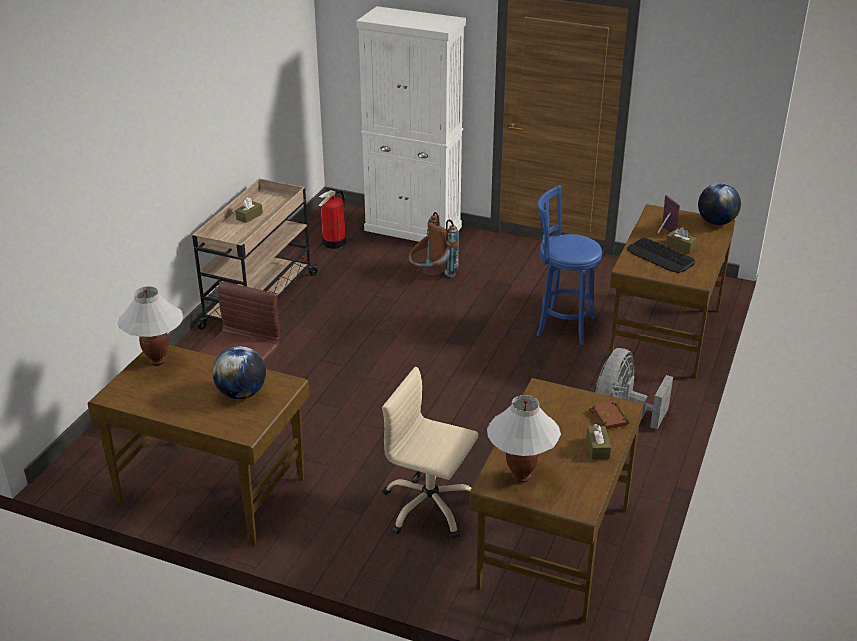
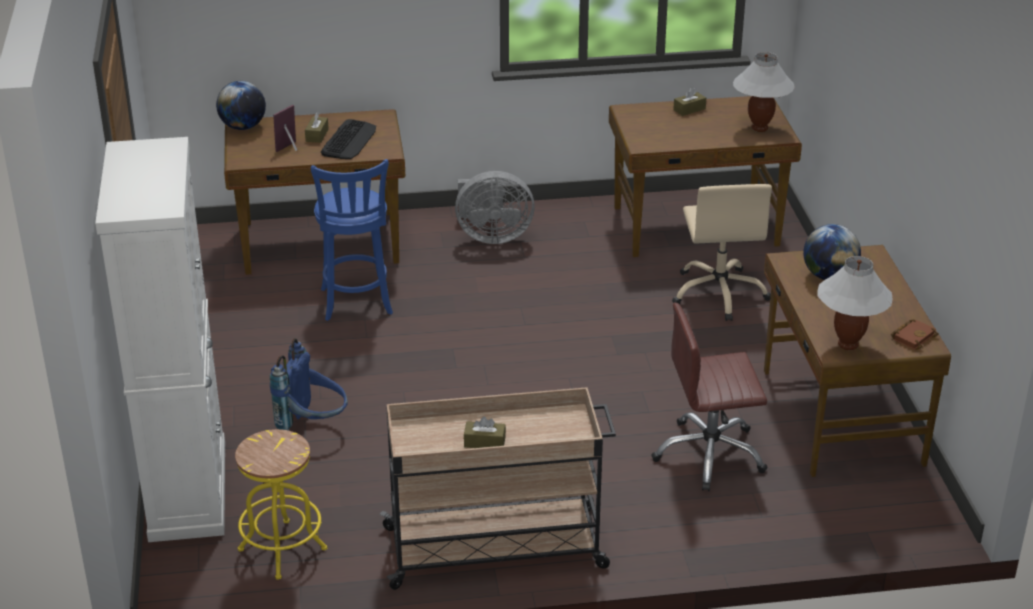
camera: 120 degrees left, 0 degrees up
fire extinguisher [318,190,347,249] -> yellow stool [235,429,327,580]
brown backpack [409,212,459,277] -> blue backpack [270,338,348,431]
brown book [589,402,630,430] -> brown book moved to [891,319,939,350]

